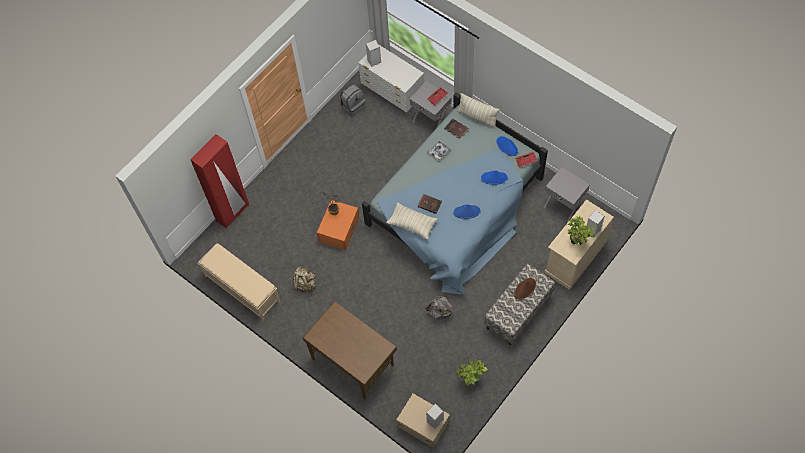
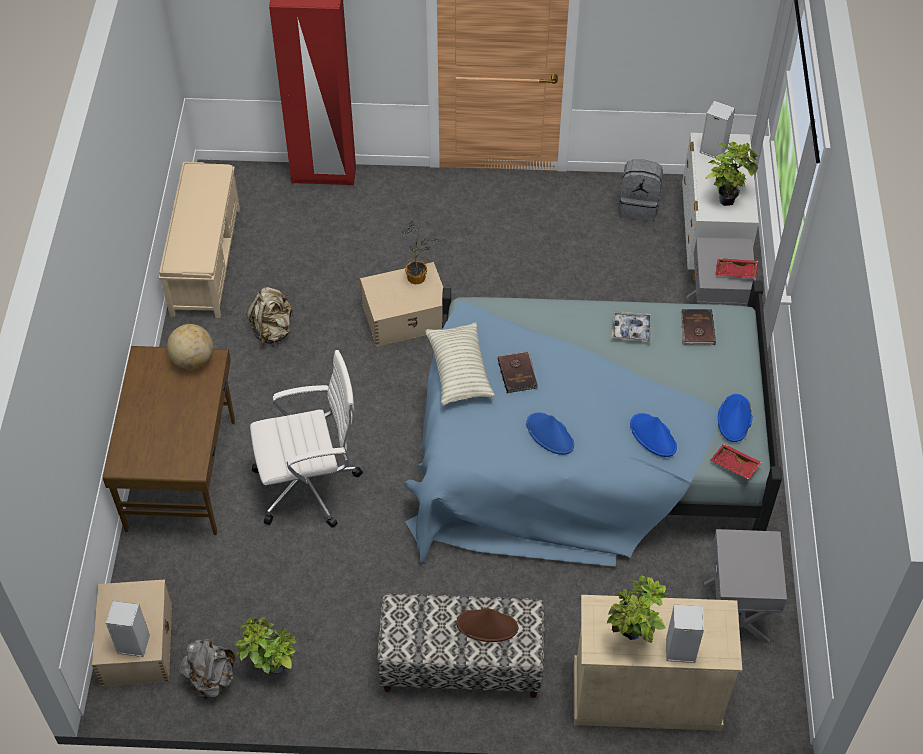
camera: 50 degrees right, 10 degrees down
orange storage box [317,200,360,250] -> beige storage box [360,262,443,347]
grey backpack [426,296,454,320] -> grey backpack moved to [179,639,235,698]
pillow [457,93,500,128] -> none
none -> globe [167,324,213,369]
none -> white office chair [250,350,363,528]
none -> potted plant [706,142,758,206]

